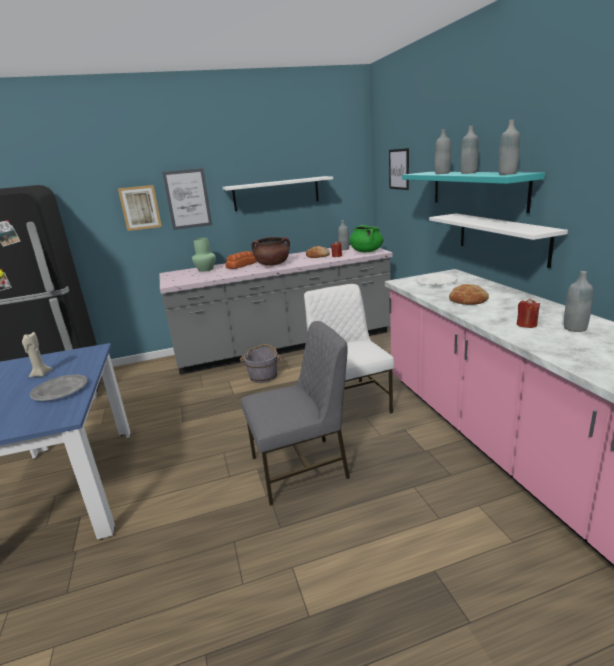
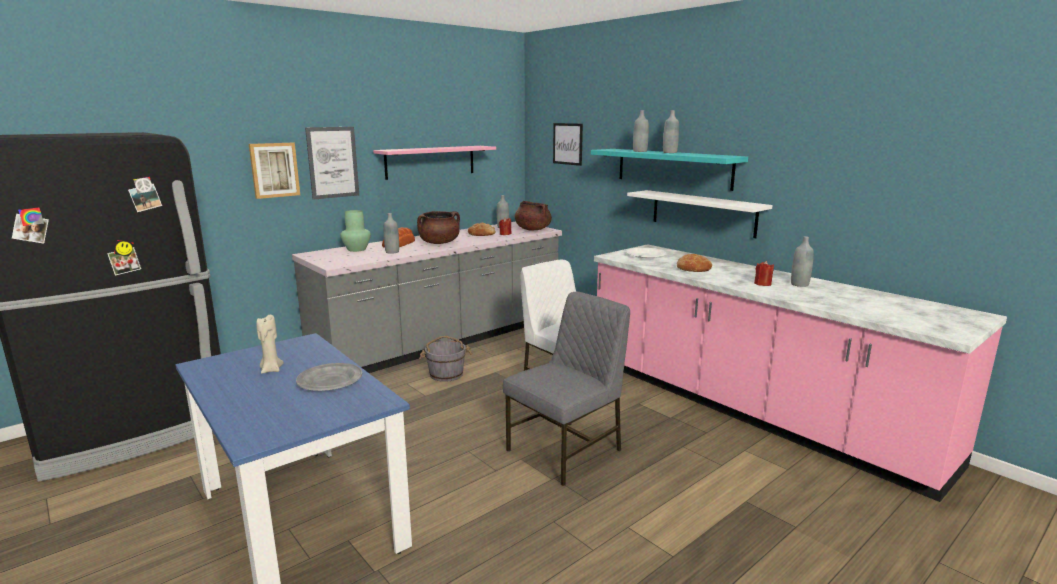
camera: 25 degrees left, 5 degrees down
white shelf [222,176,333,211] -> pink shelf [373,146,496,180]
green cooking pot [350,225,383,252] -> brown cooking pot [515,201,552,230]
grey bottle [499,120,520,175] -> grey bottle moved to [384,213,399,254]

